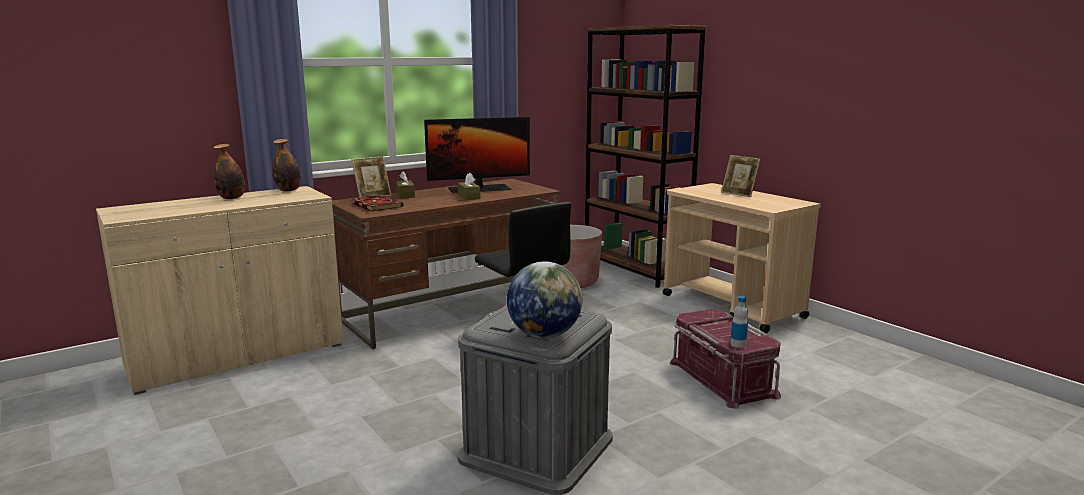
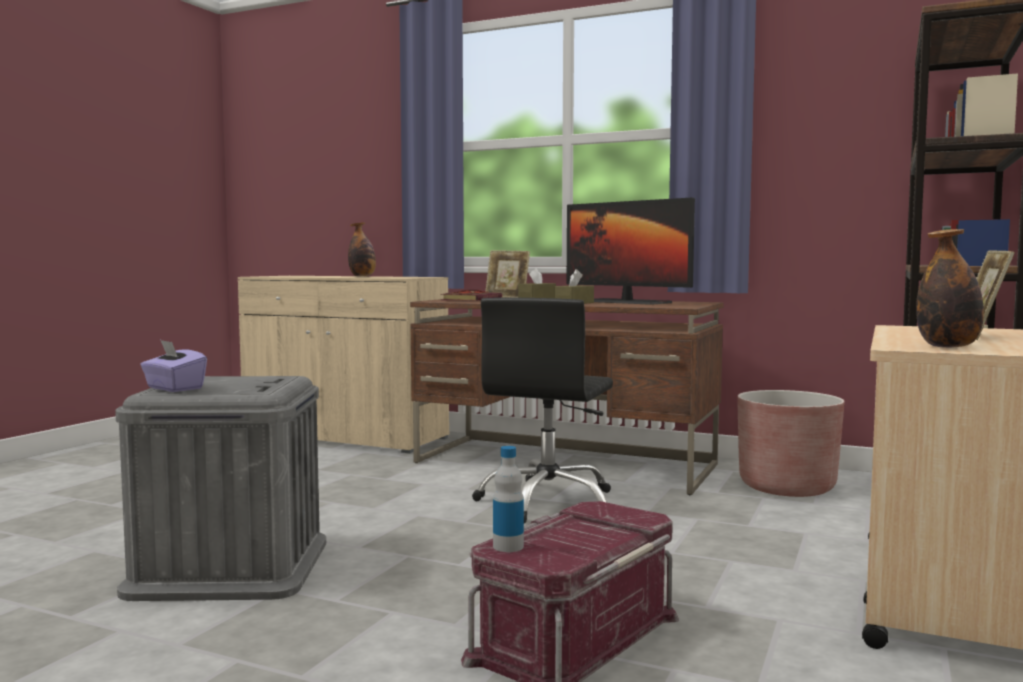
camera: 60 degrees right, 10 degrees down
bottle [272,139,301,192] -> bottle moved to [916,229,984,348]
globe [507,261,582,338] -> purple tissue box [141,340,207,392]

